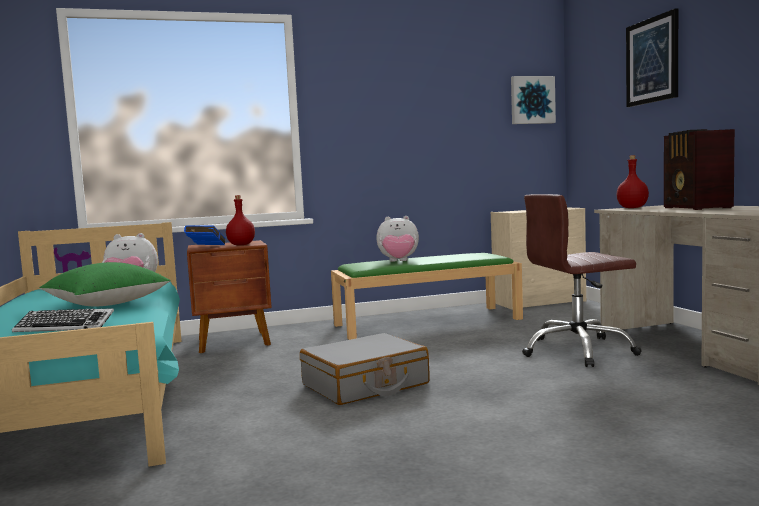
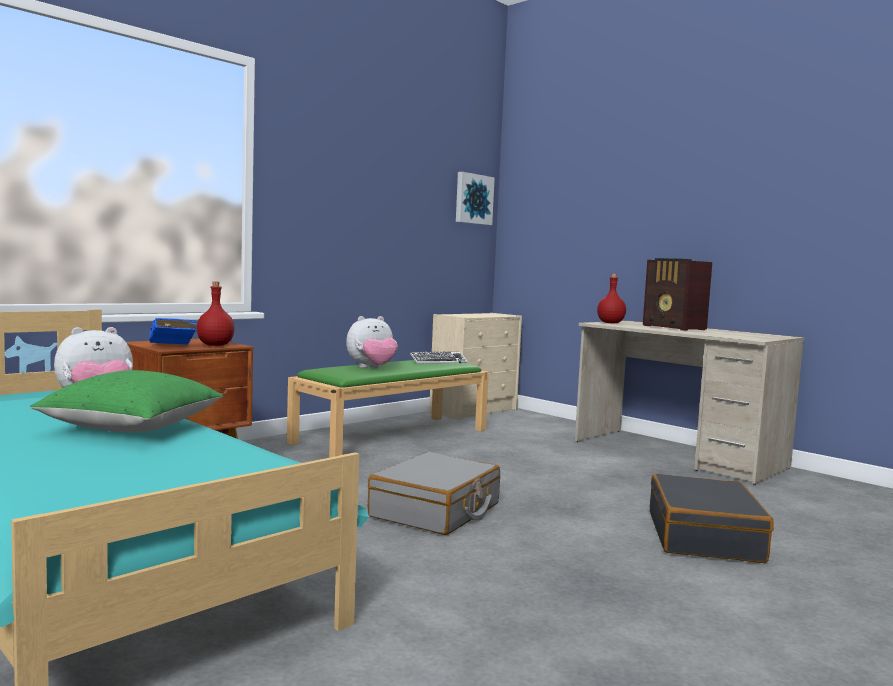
camera: 30 degrees left, 0 degrees up
keyboard [12,308,114,332] -> keyboard moved to [410,352,468,364]
brown office chair [522,194,642,367] -> none
picture [626,8,678,107] -> none
none -> black suitcase [650,474,774,563]

